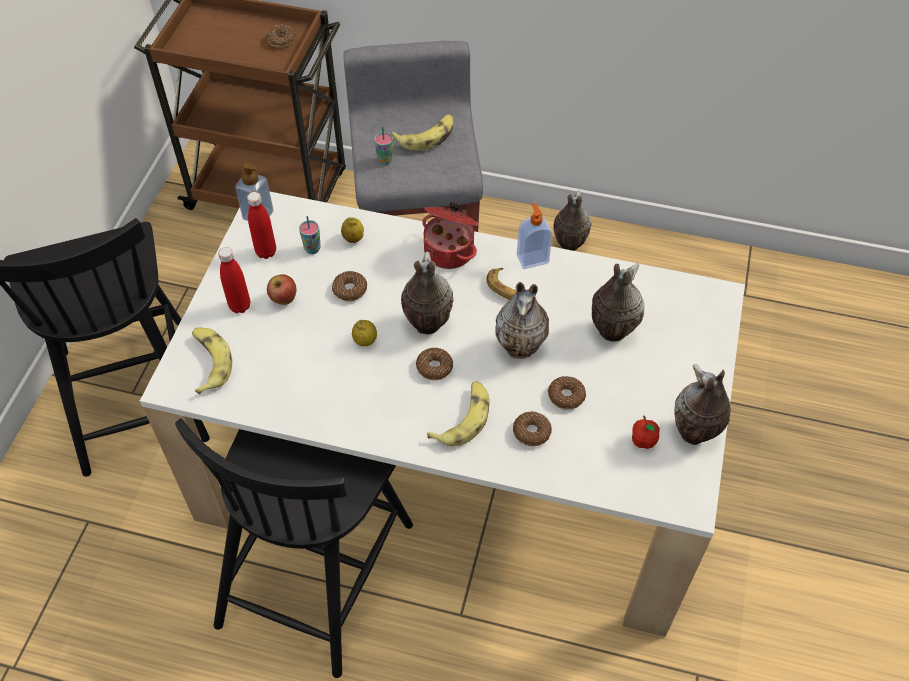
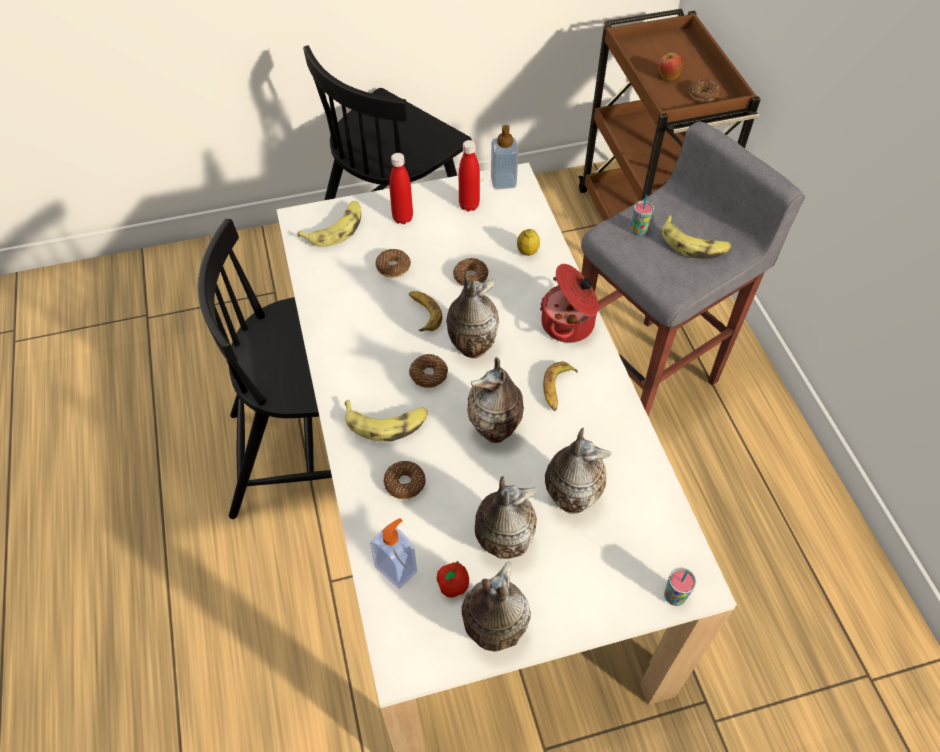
camera: 60 degrees right, 0 degrees up
apple [267,275,297,305] -> apple moved to [658,52,683,81]
cup [299,216,321,254] -> cup moved to [664,568,696,606]
lemon [352,320,377,346] -> banana [409,291,442,331]
soap dispenser [517,203,552,269] -> soap dispenser moved to [370,518,417,589]
donut [548,376,586,410] -> donut moved to [375,249,411,278]
vase [554,190,592,251] -> vase moved to [475,476,537,559]

